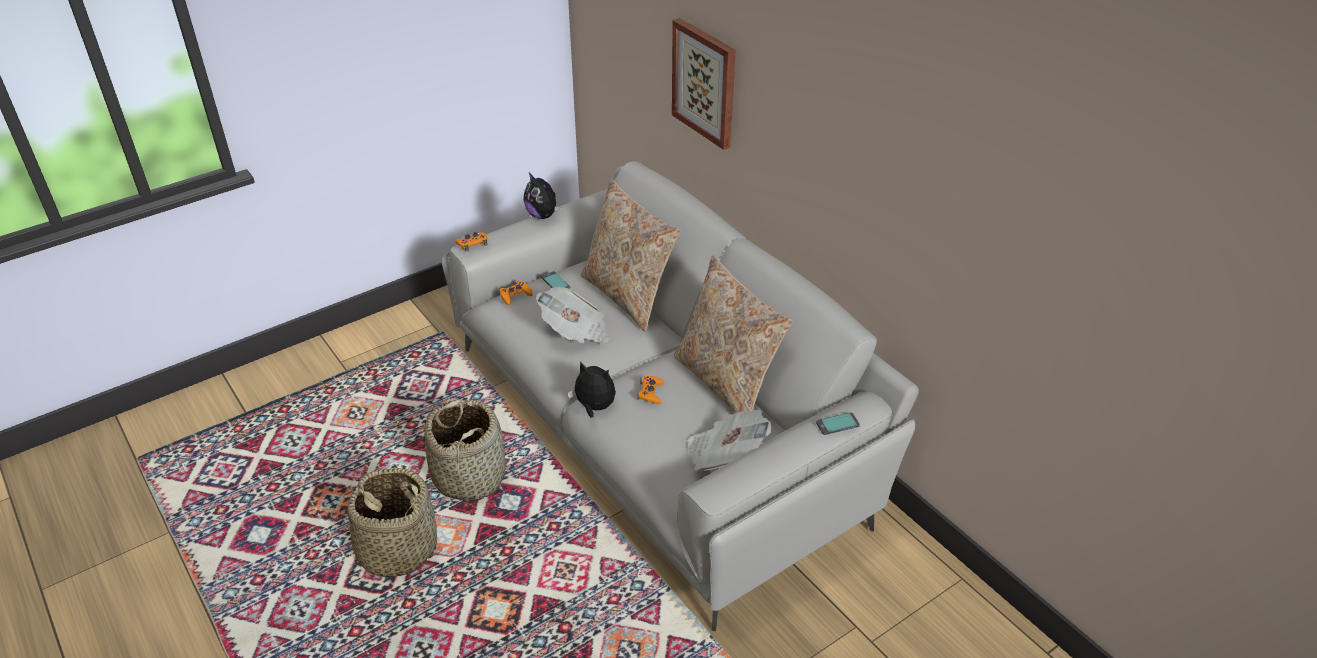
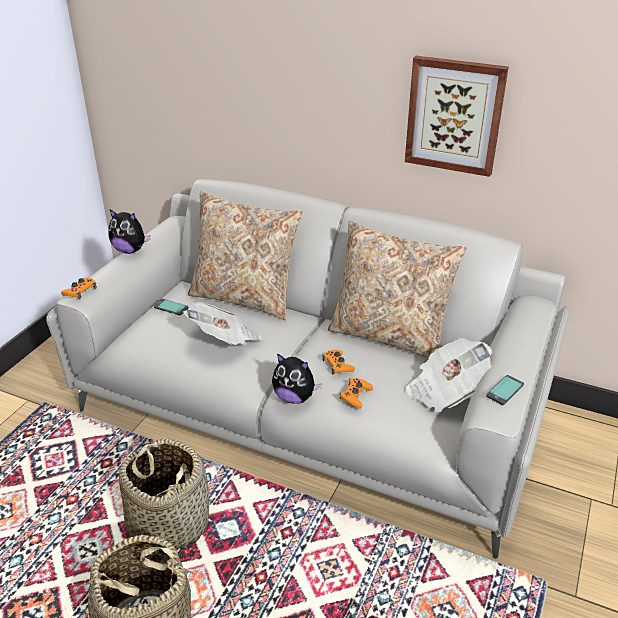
camera: 30 degrees left, 5 degrees down
orange game controller [500,281,532,305] -> orange game controller moved to [340,378,373,409]
plush toy [568,361,616,418] -> plush toy turned 150 degrees counterclockwise [272,353,322,404]
picture [672,18,735,150] -> picture moved to [405,56,509,177]
phone [816,412,860,435] -> phone moved to [486,375,524,405]

